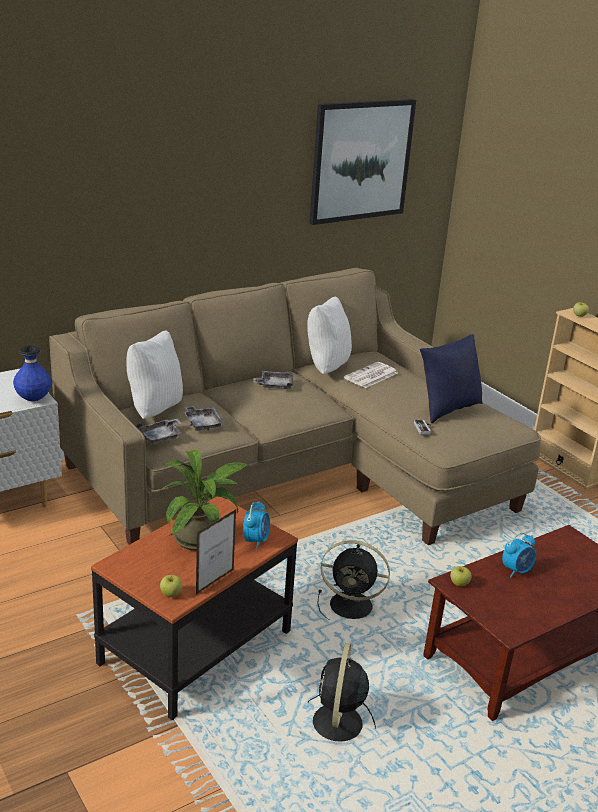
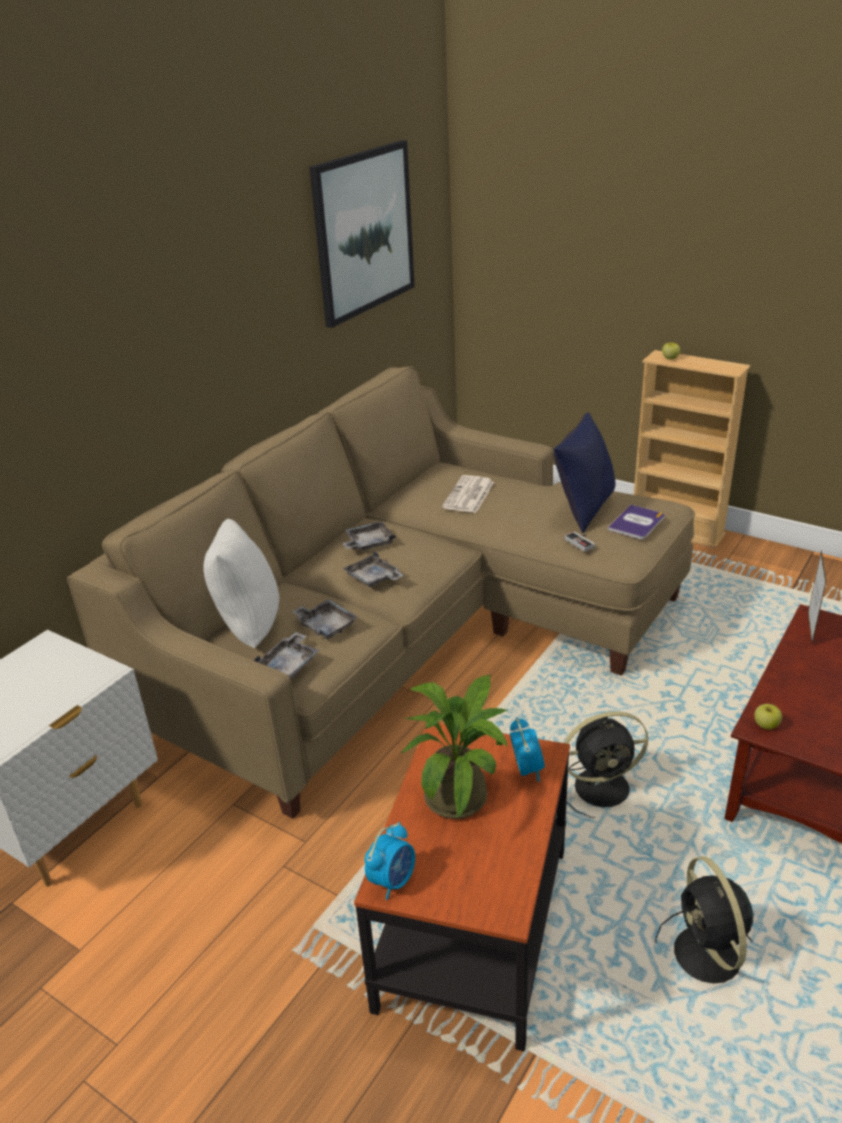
camera: 20 degrees left, 5 degrees up
blue vase [13,345,51,401] -> none
apple [160,575,182,597] -> none
picture frame [196,509,236,594] -> picture frame moved to [808,549,827,644]
white pillow [307,297,352,374] -> none
alarm clock [502,533,536,578] -> alarm clock moved to [365,822,415,900]
none -> grey tray [342,551,404,588]
none -> book [608,505,664,539]

